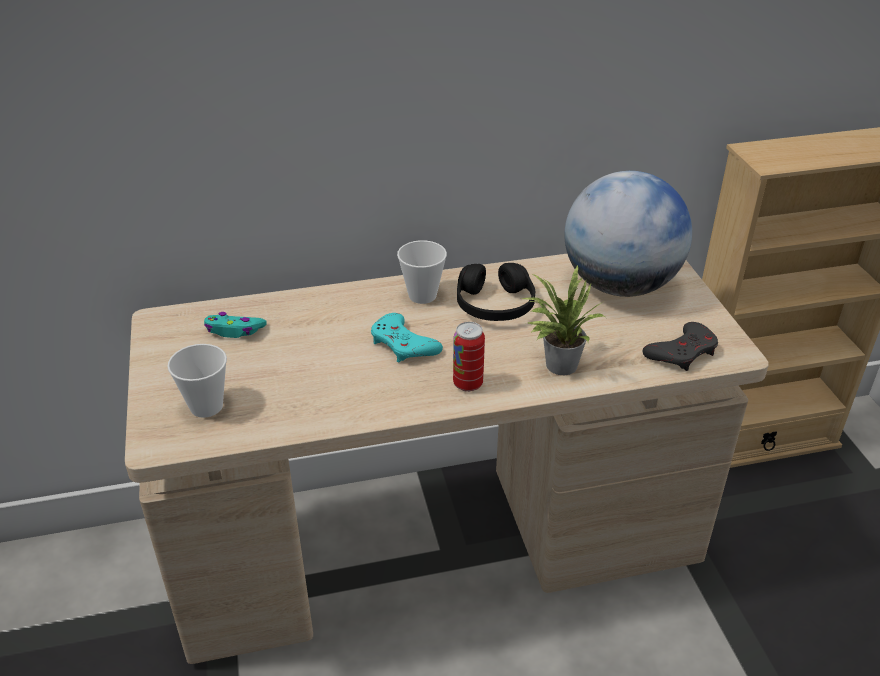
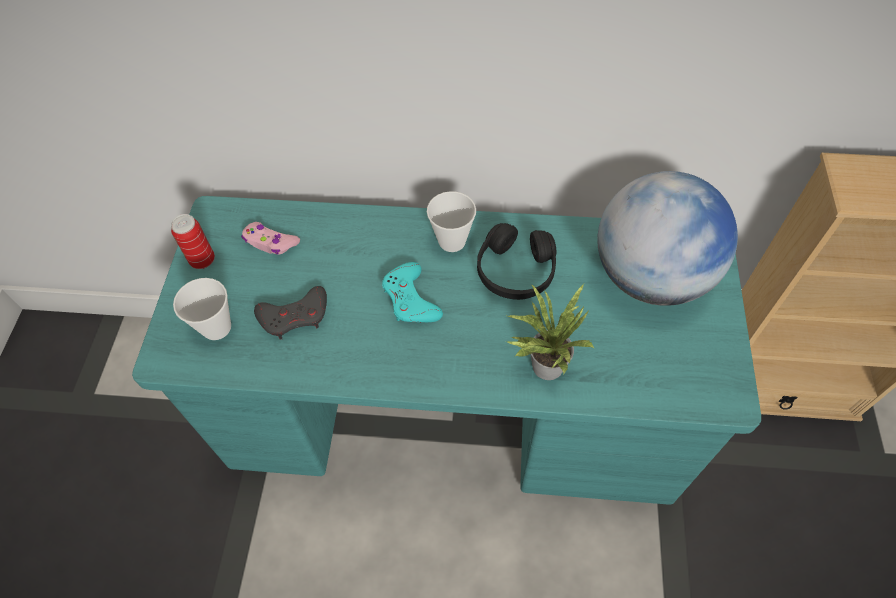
camera: 20 degrees right, 20 degrees up
beige desk [125,254,769,664] -> turquoise desk [132,196,761,505]
turquoise game controller [204,312,267,338] -> pink game controller [241,222,300,255]
can [453,322,485,392] -> can moved to [171,214,215,269]
grey game controller [643,322,718,371] -> grey game controller moved to [254,286,327,339]

